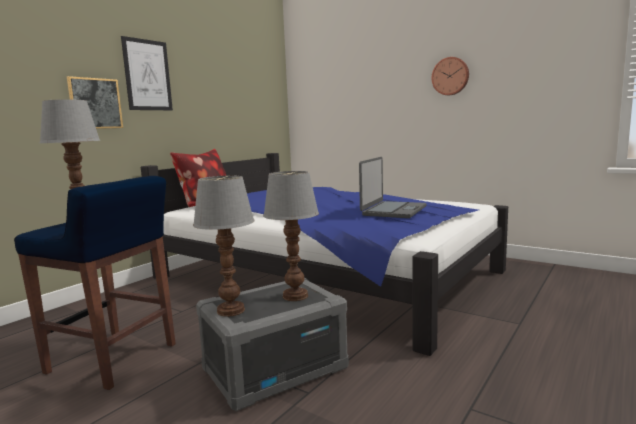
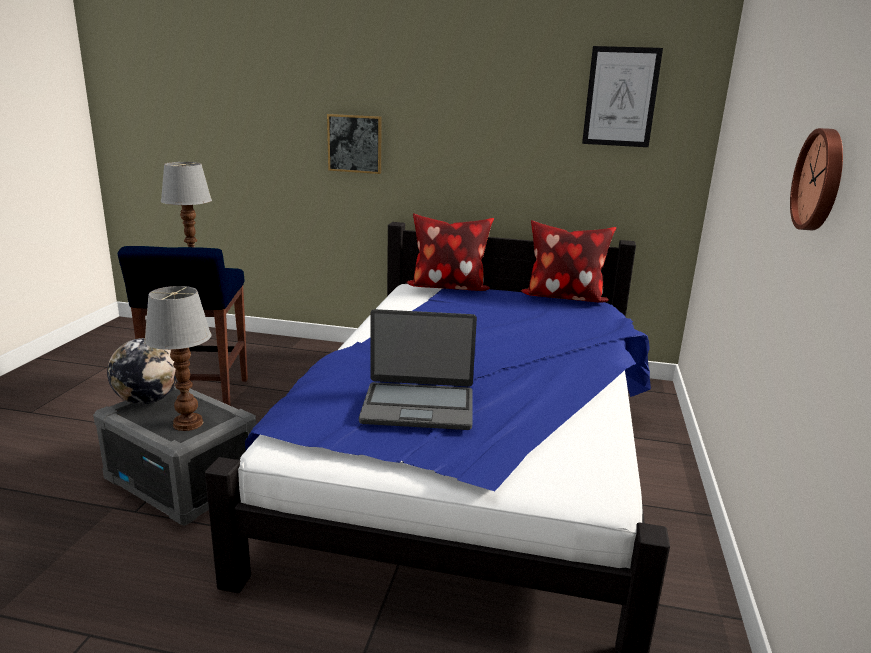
camera: 65 degrees right, 10 degrees up
picture [121,36,173,110] -> picture moved to [582,46,663,147]
table lamp [193,176,255,317] -> globe [107,338,177,404]
none -> pillow [521,220,616,303]

